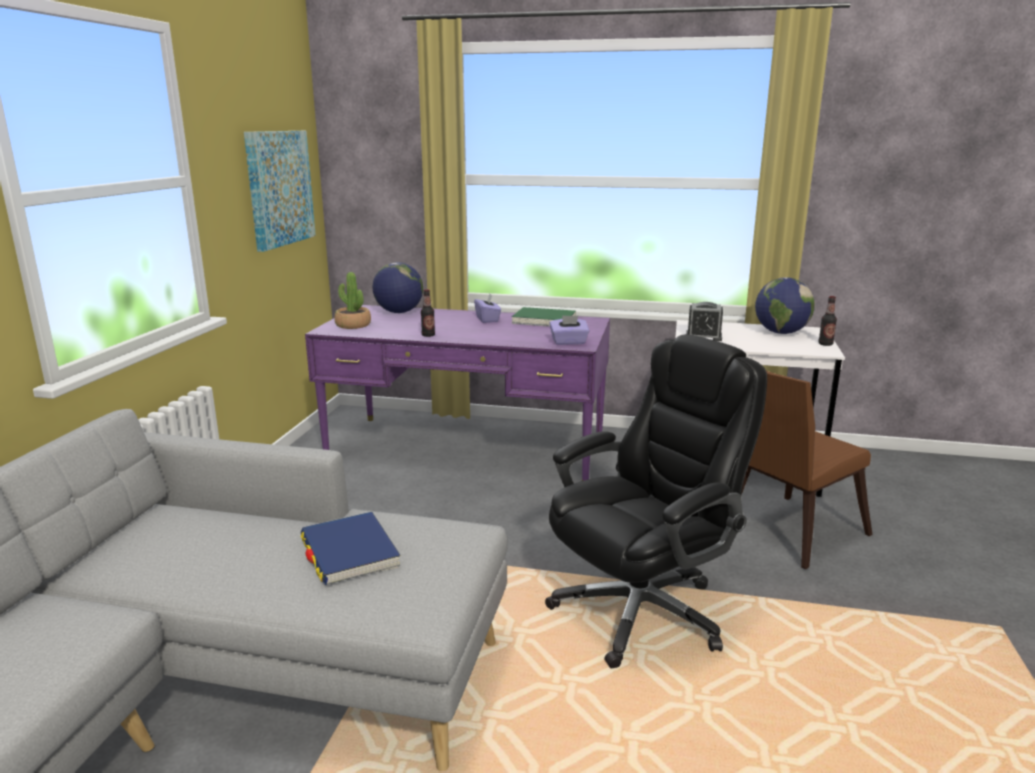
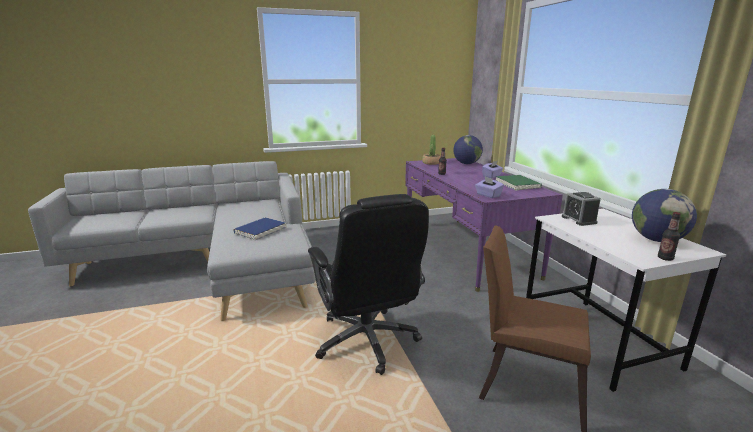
camera: 60 degrees right, 0 degrees up
picture [244,131,316,252] -> none
black office chair [545,334,767,668] -> black office chair turned 45 degrees clockwise [308,194,429,375]

